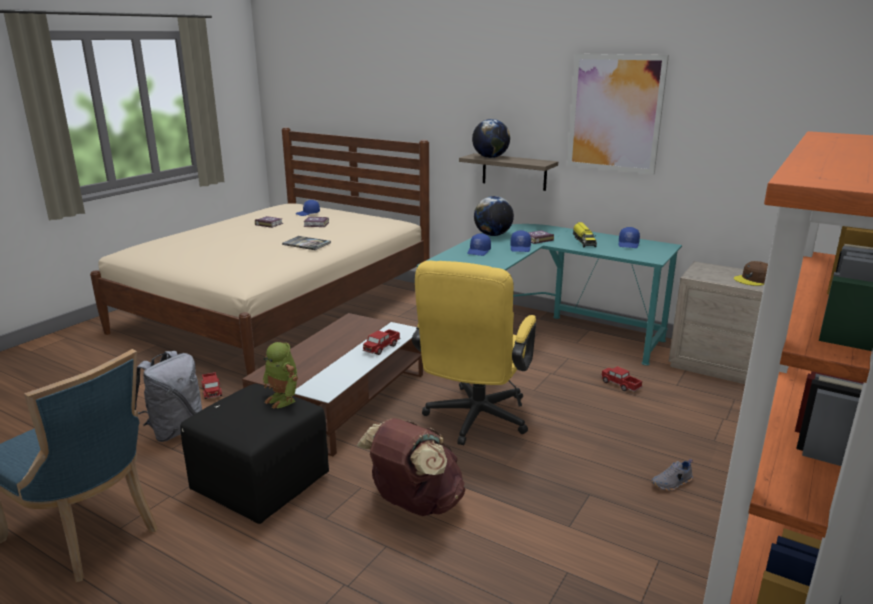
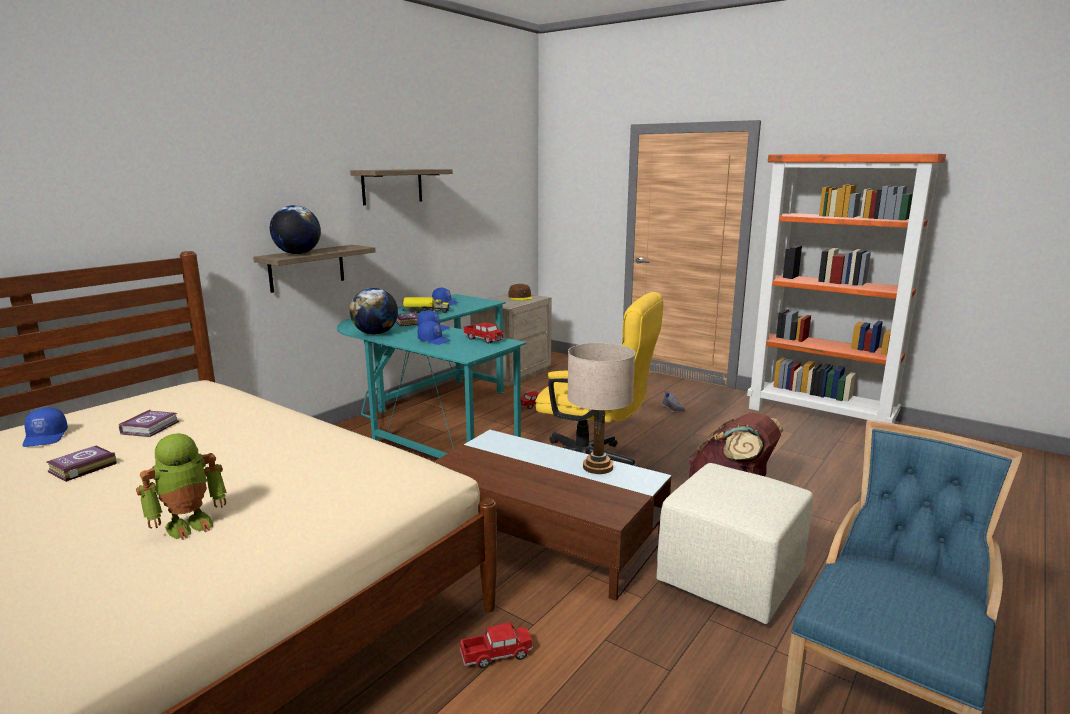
camera: 85 degrees left, 5 degrees down
grey backpack [135,351,202,442] -> none
black ottoman [180,384,329,524] -> beige ottoman [656,463,813,624]
toy robot [263,342,298,409] -> toy robot moved to [136,433,227,540]
book [282,236,331,250] -> none
toy truck [363,329,400,355] -> toy truck moved to [463,322,504,344]
picture [567,54,669,175] -> shelf [350,169,453,205]
none -> beige table lamp [567,343,635,474]

